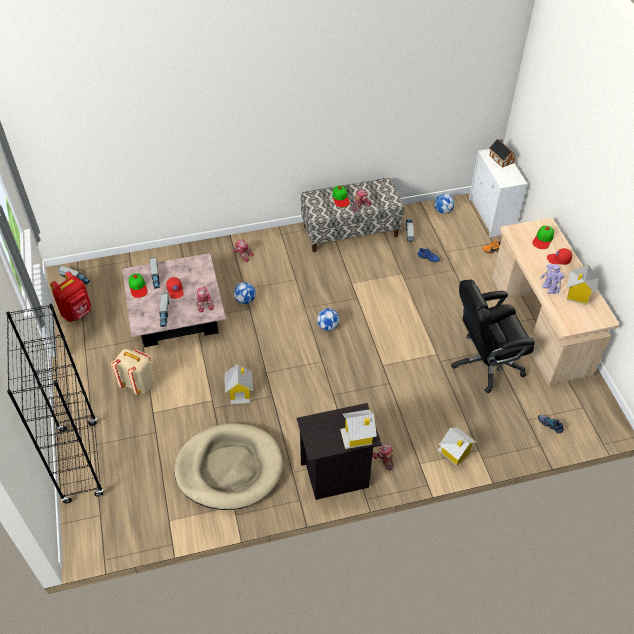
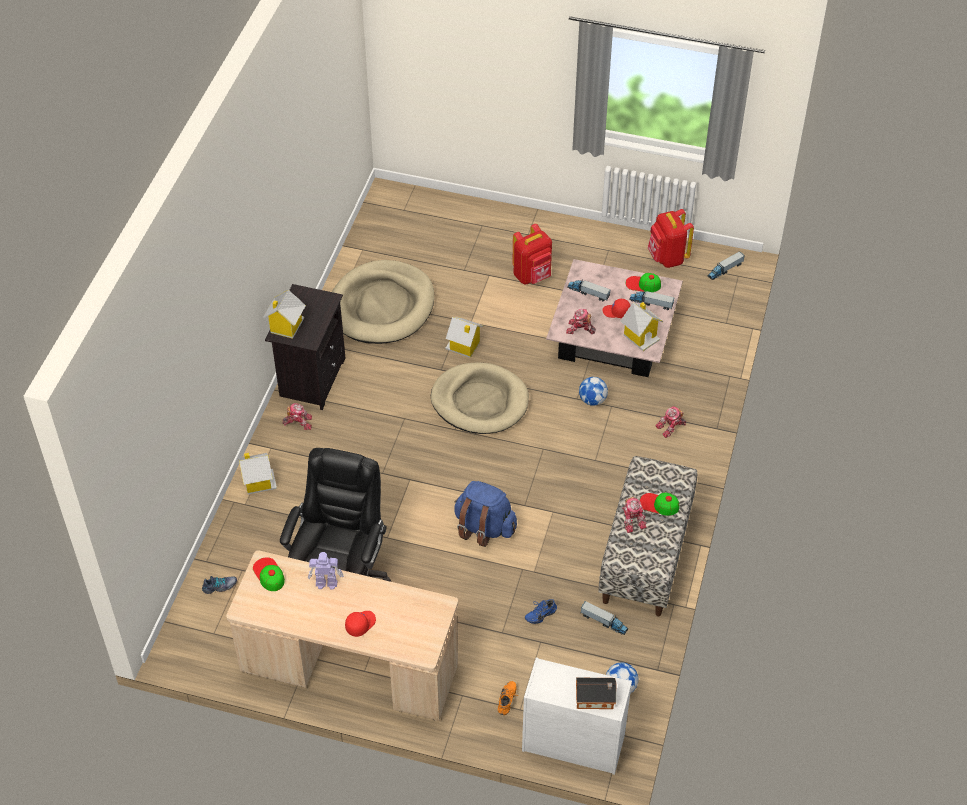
camera: 120 degrees right, 0 degrees up
black bookcase [6,304,104,504] -> none
beige backpack [111,349,155,395] -> red backpack [512,224,552,285]
football [317,308,340,331] -> none
cap [532,226,554,249] -> cap moved to [253,557,285,591]
toy house [567,265,599,305] -> toy house moved to [620,302,663,351]
none -> beige dog bed [431,362,529,434]
none -> blue backpack [455,481,517,547]

